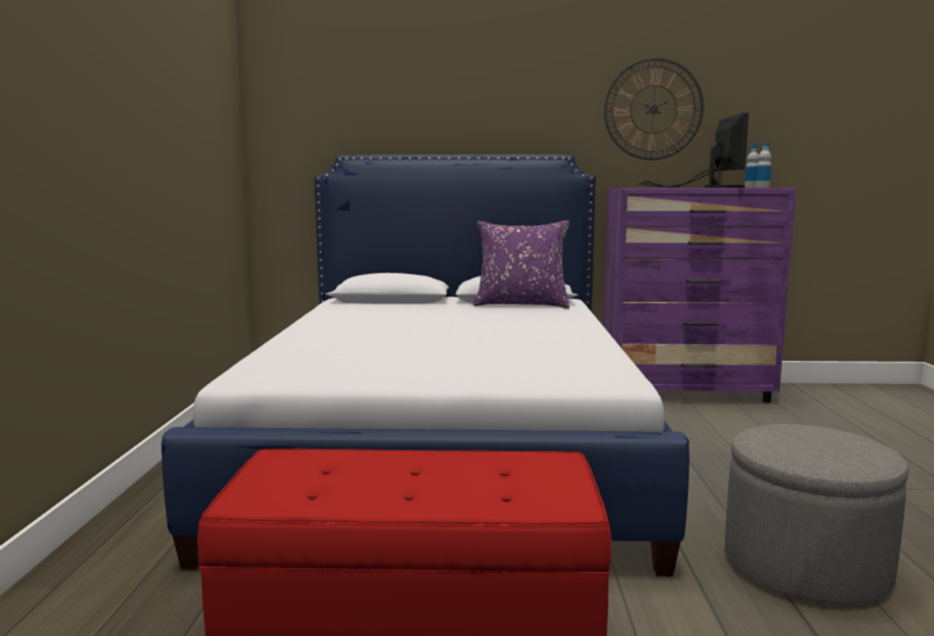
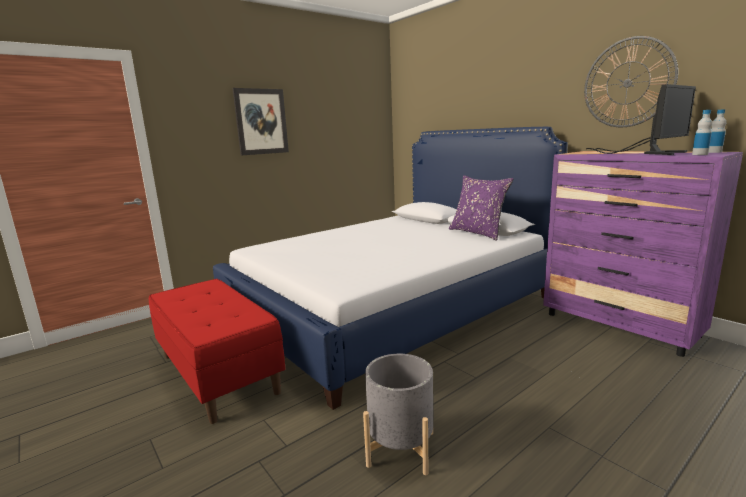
camera: 50 degrees right, 5 degrees up
grey ottoman [725,424,909,605] -> grey planter [363,354,433,475]
none -> picture [232,88,289,155]

